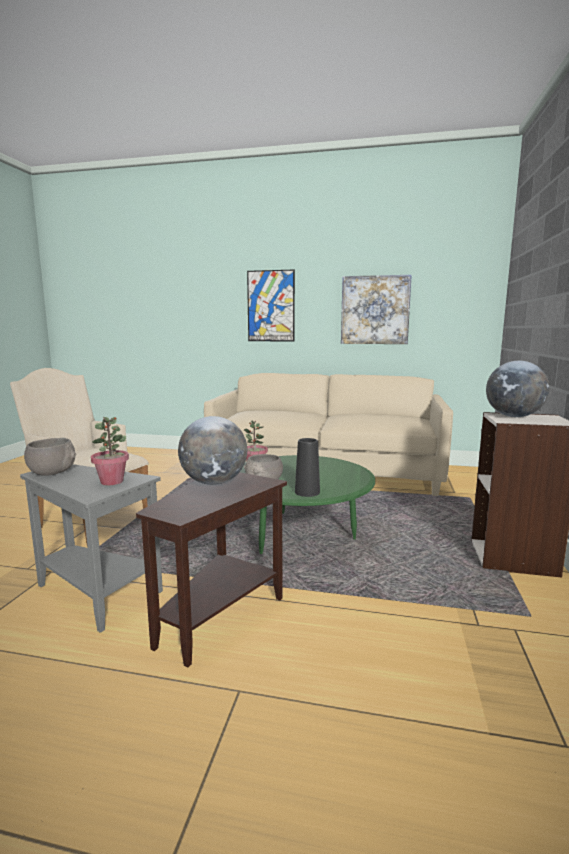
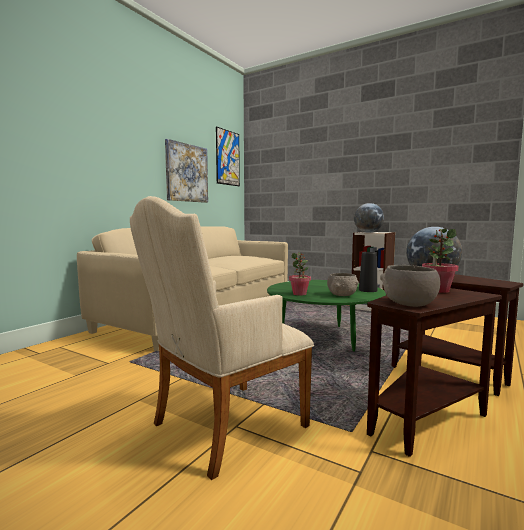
camera: 70 degrees left, 5 degrees down
grey side table [20,464,163,633] -> brown side table [367,288,502,457]
picture [247,270,295,341] -> picture moved to [216,126,240,186]

